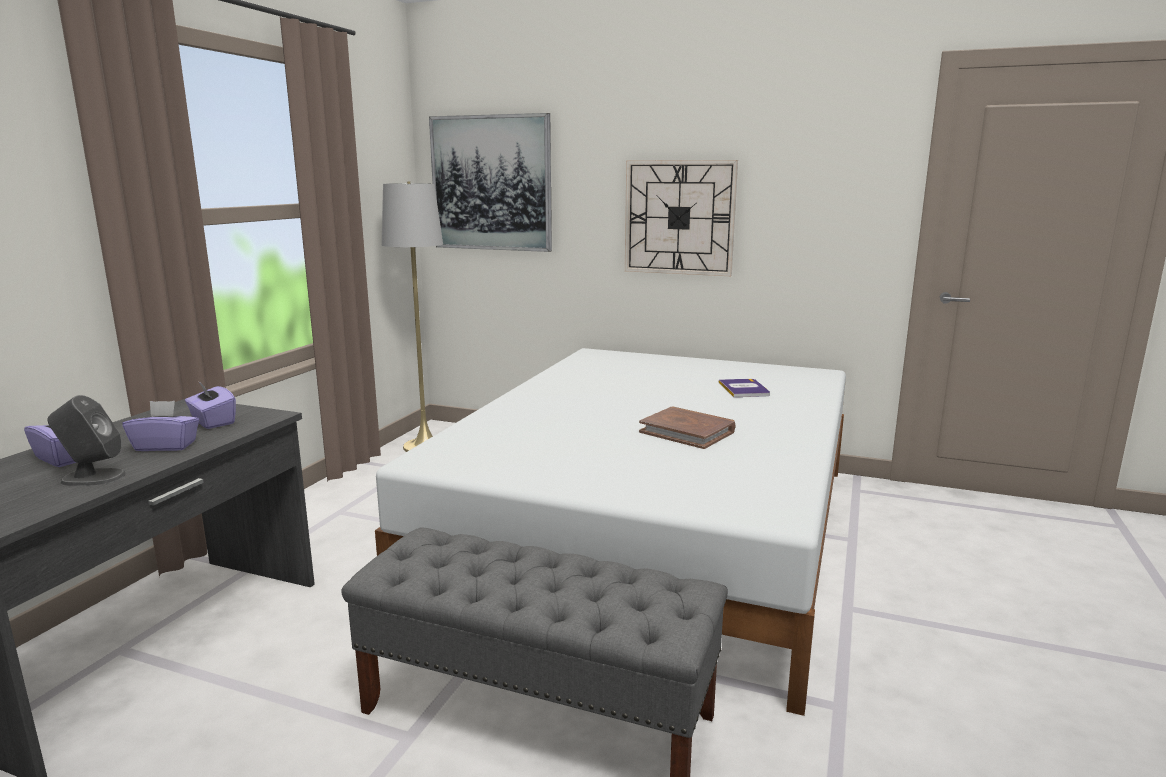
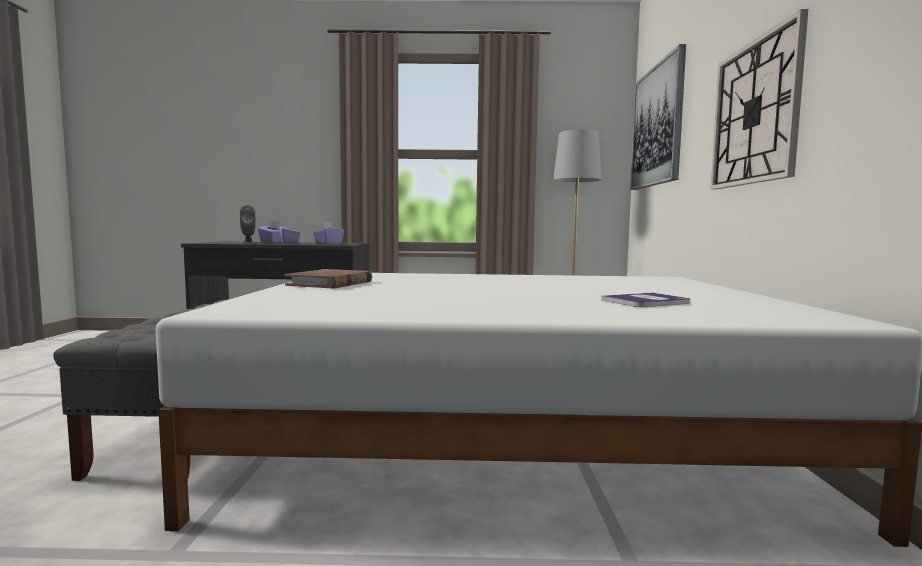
camera: 70 degrees right, 10 degrees down
brown book [639,407,735,449] -> brown book moved to [285,269,372,288]

